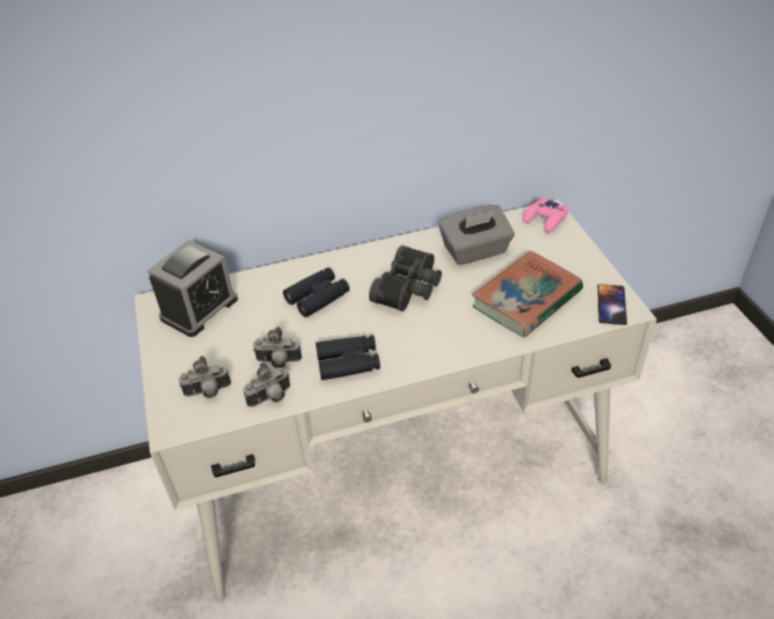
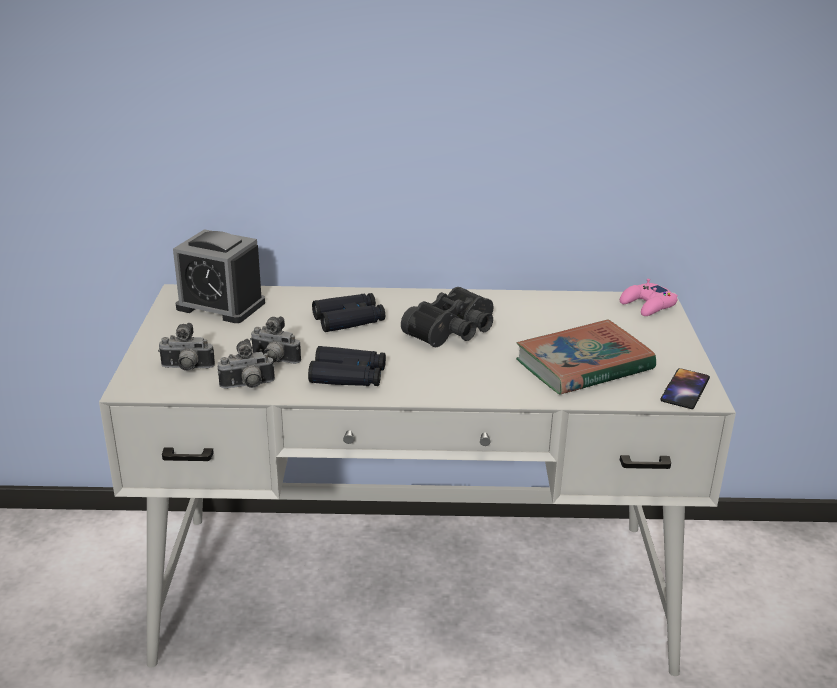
camera: 15 degrees right, 15 degrees down
alarm clock [147,240,238,337] -> alarm clock turned 60 degrees clockwise [173,229,265,323]
grey tissue box [439,205,515,265] -> none

